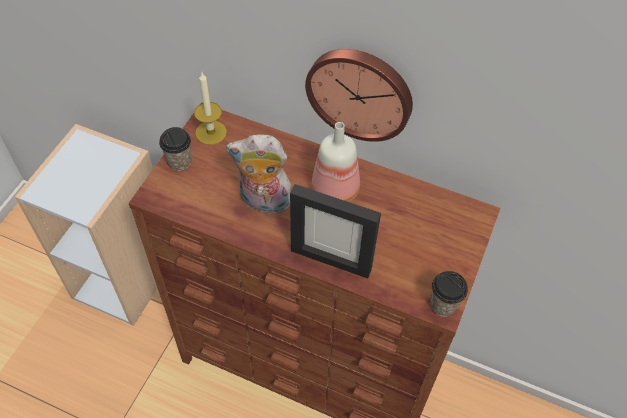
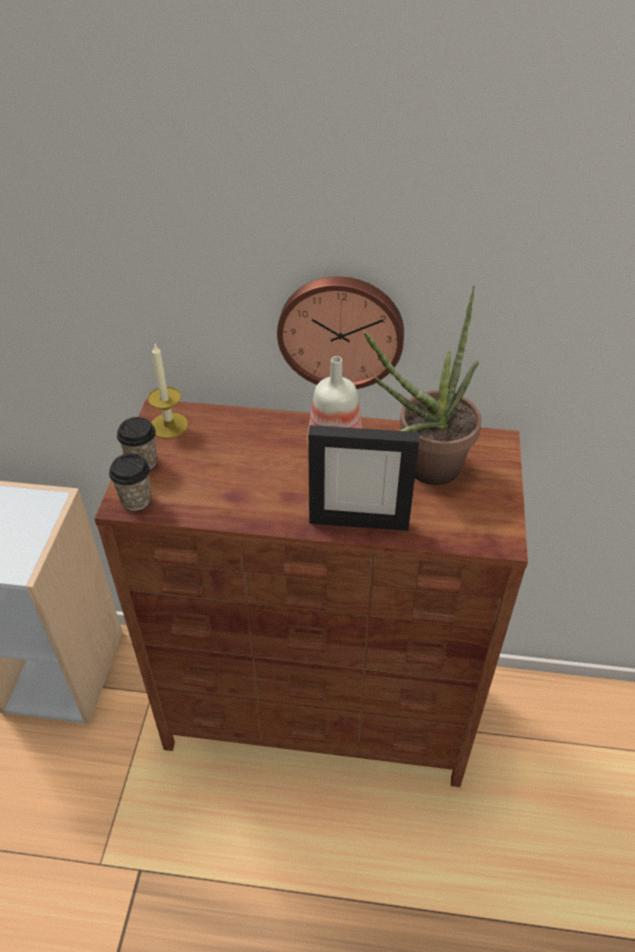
camera: 15 degrees left, 10 degrees down
plush toy [226,134,291,214] -> none
cup [430,271,468,317] -> cup moved to [109,453,151,511]
none -> potted plant [364,286,482,485]

